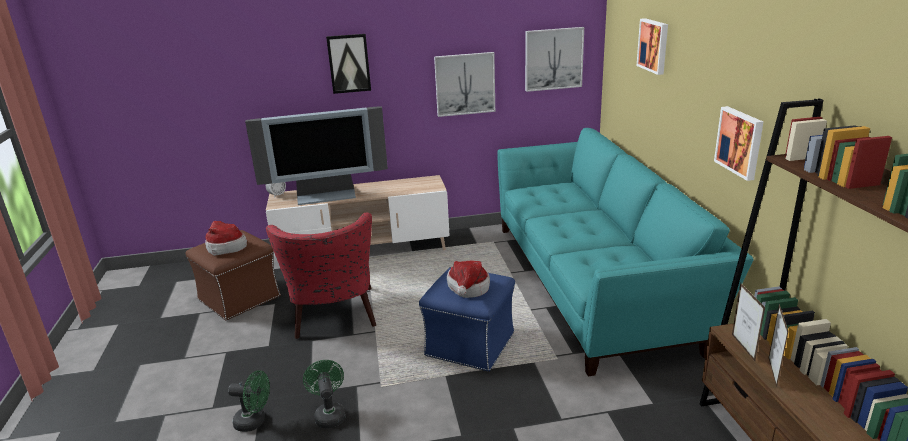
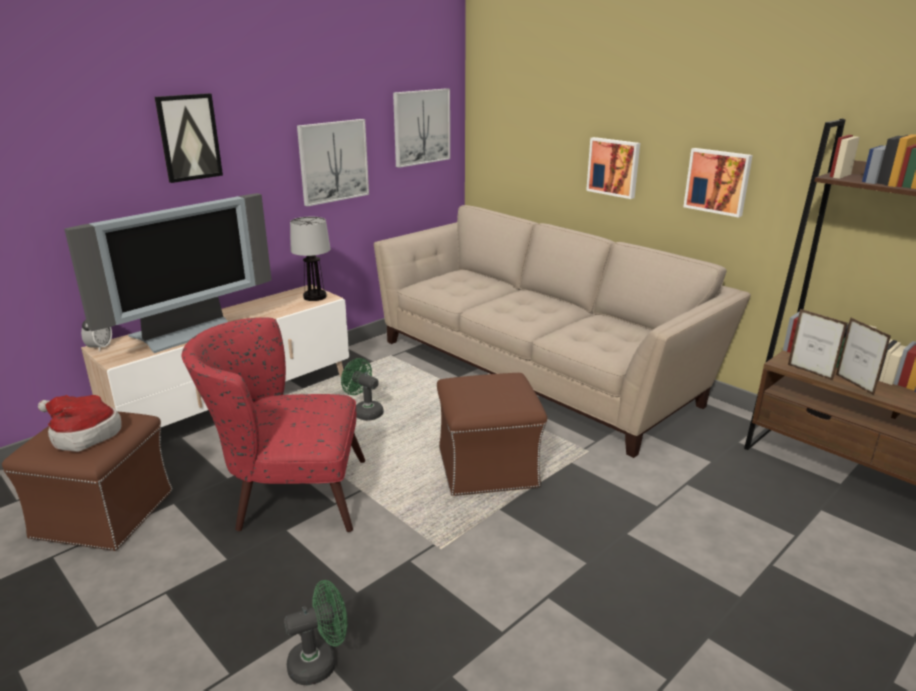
camera: 35 degrees left, 0 degrees up
red armchair [266,213,376,339] -> red armchair turned 135 degrees clockwise [182,317,365,532]
green fan [303,360,346,429] -> green fan moved to [341,358,384,421]
blue ottoman [419,267,515,371] -> brown ottoman [437,373,547,496]
hat [447,261,490,298] -> none
turquoise sofa [497,128,754,376] -> beige sofa [374,205,751,458]
picture [637,18,668,75] -> picture moved to [586,137,640,199]
none -> table lamp [290,217,331,301]

